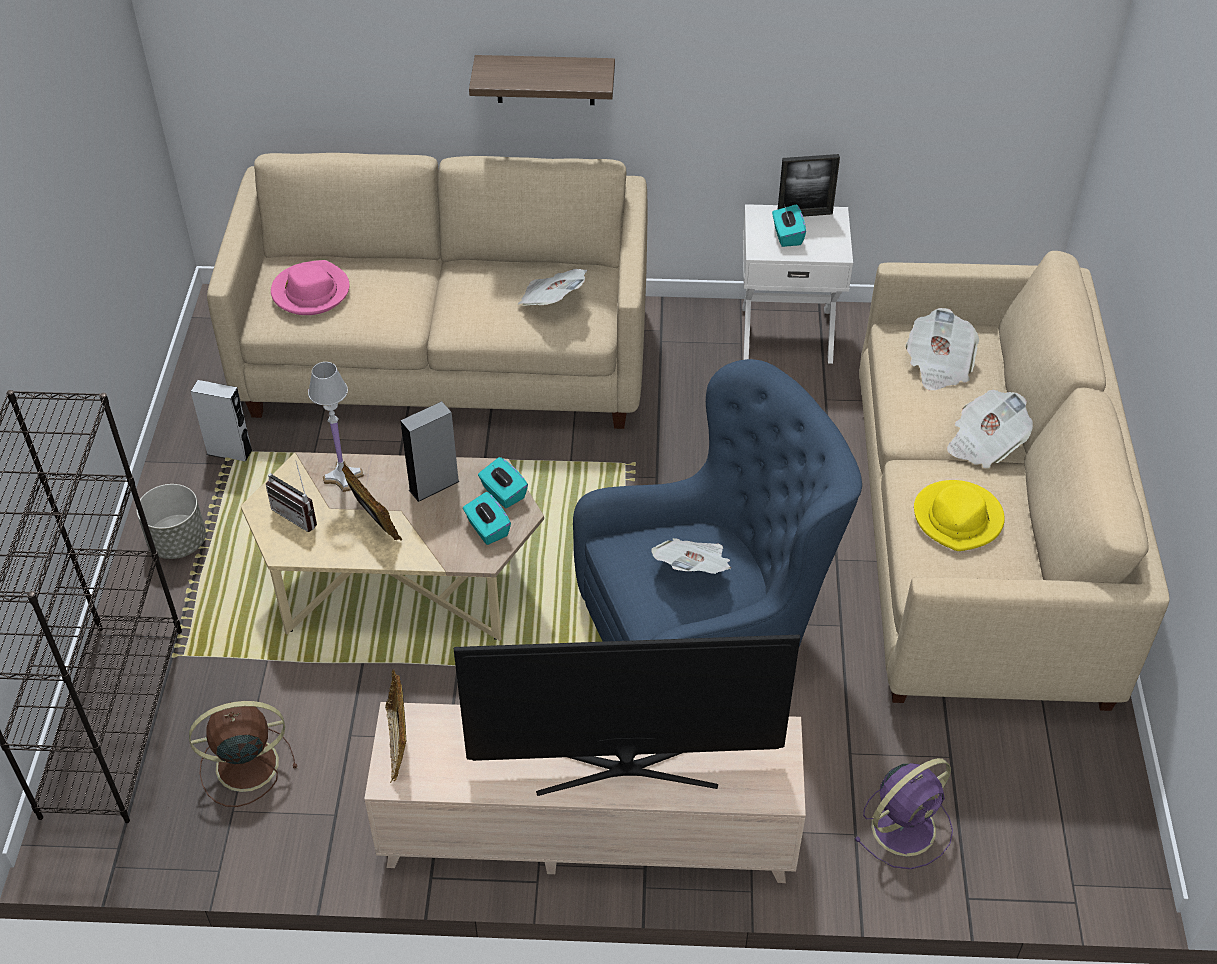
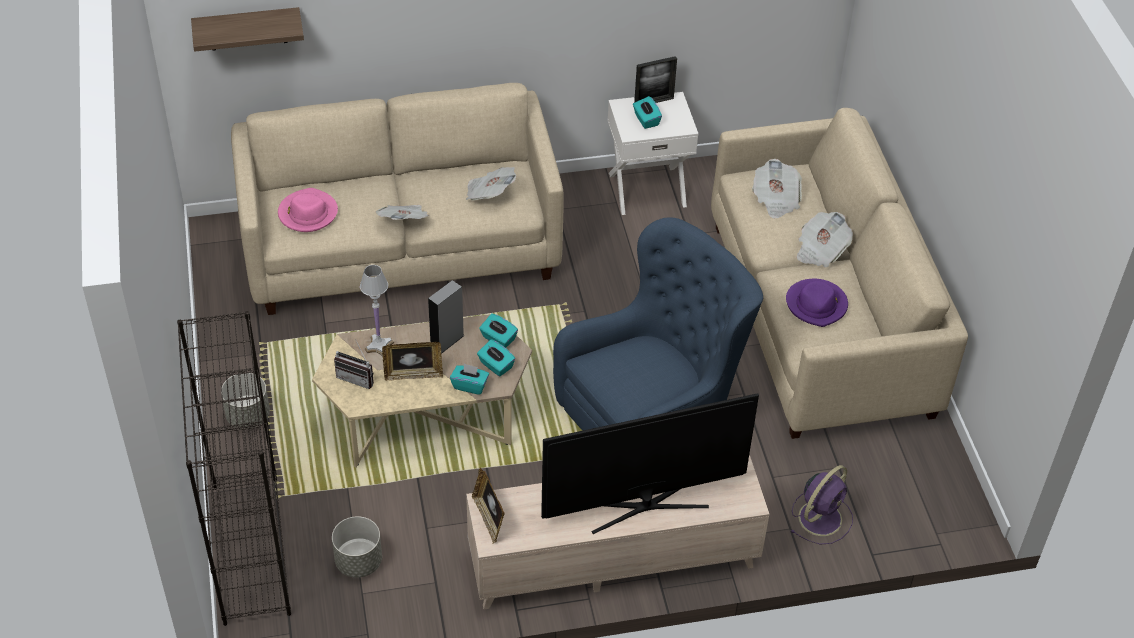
camera: 15 degrees left, 0 degrees up
brown fan [189,701,297,807] -> grey planter [332,516,382,578]
grey speaker [191,380,253,462] -> none
picture frame [342,462,402,541] -> picture frame turned 135 degrees clockwise [382,342,443,381]
shelf [469,55,615,105] -> shelf moved to [191,7,304,52]
newspaper [652,538,731,574] -> newspaper moved to [376,205,429,220]
yellow hat [914,480,1005,551] -> purple hat [786,279,848,327]
none -> turquoise tissue box [450,363,489,395]

